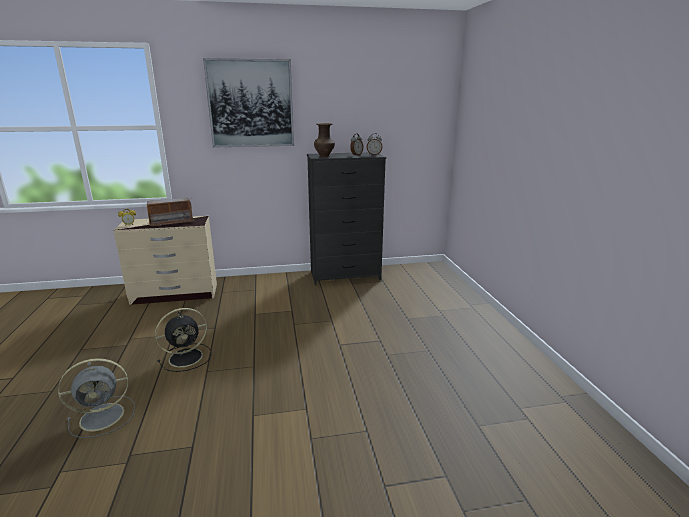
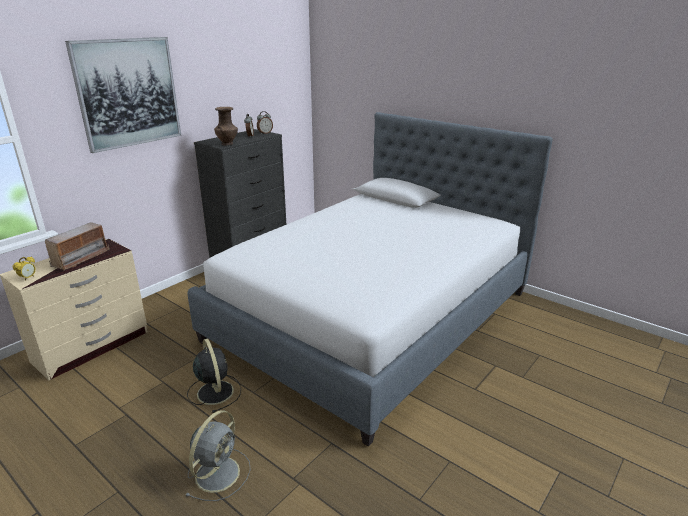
camera: 40 degrees left, 5 degrees up
black fan [155,308,212,372] -> black fan turned 45 degrees counterclockwise [187,339,241,413]
none -> bed [188,112,553,447]

